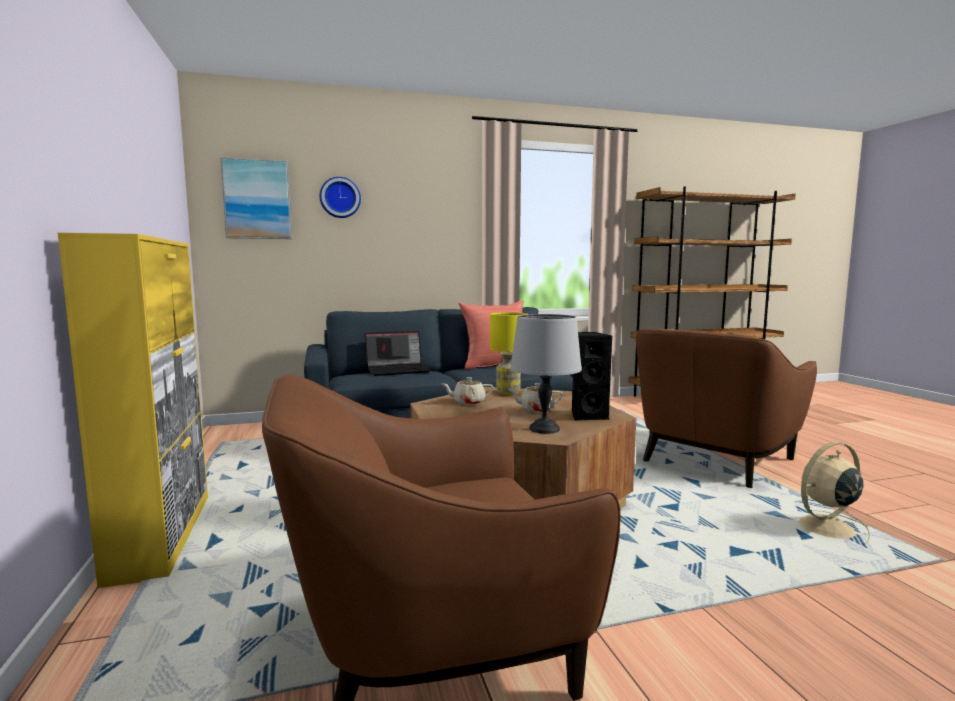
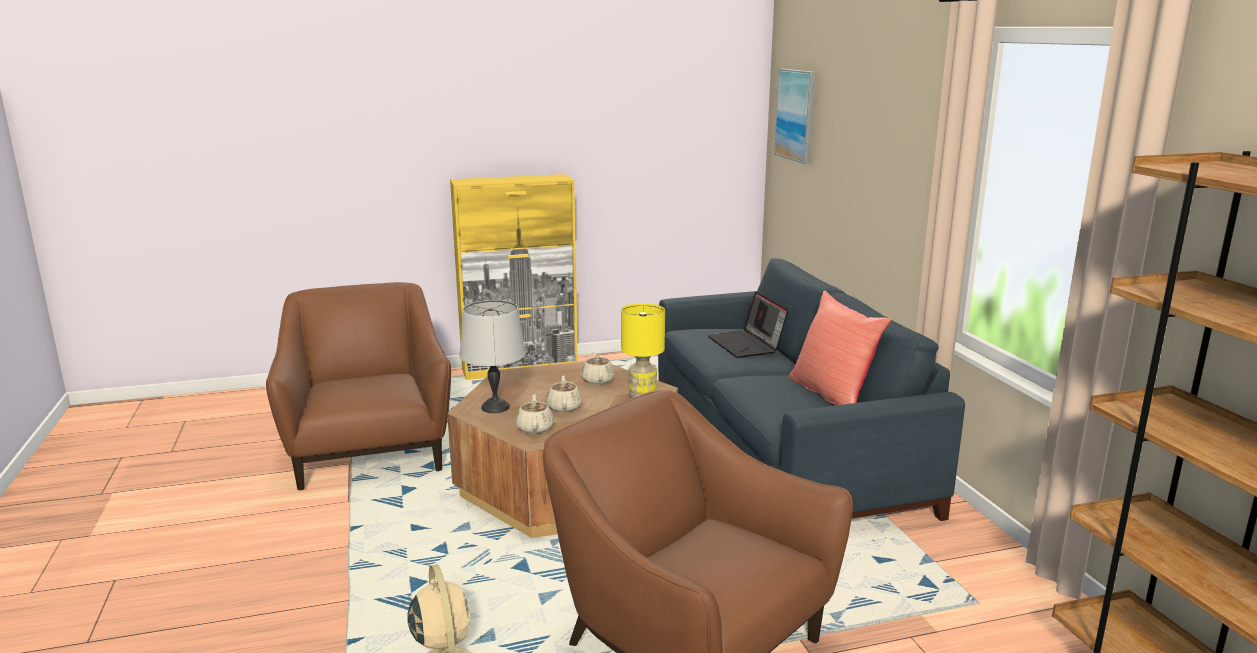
camera: 90 degrees right, 10 degrees up
wall clock [319,177,361,218] -> none
black speaker [572,332,612,421] -> beige teapot [515,394,554,434]

